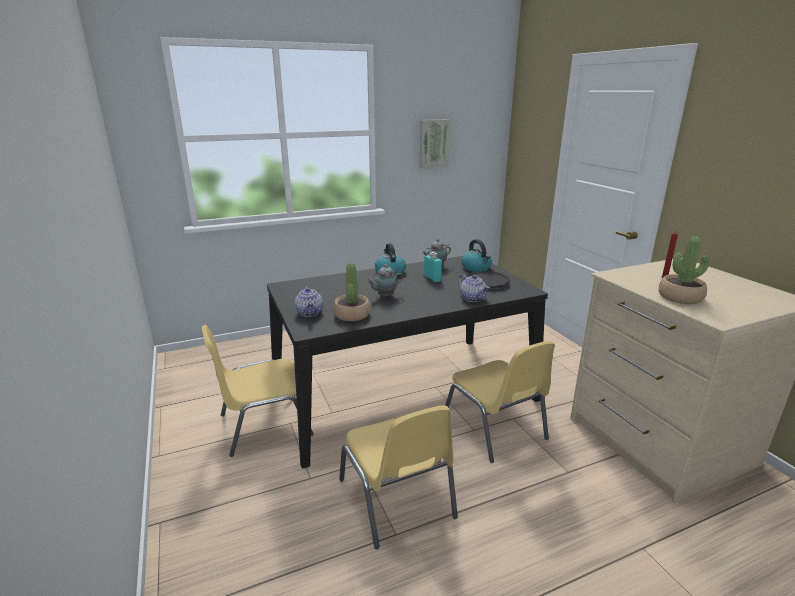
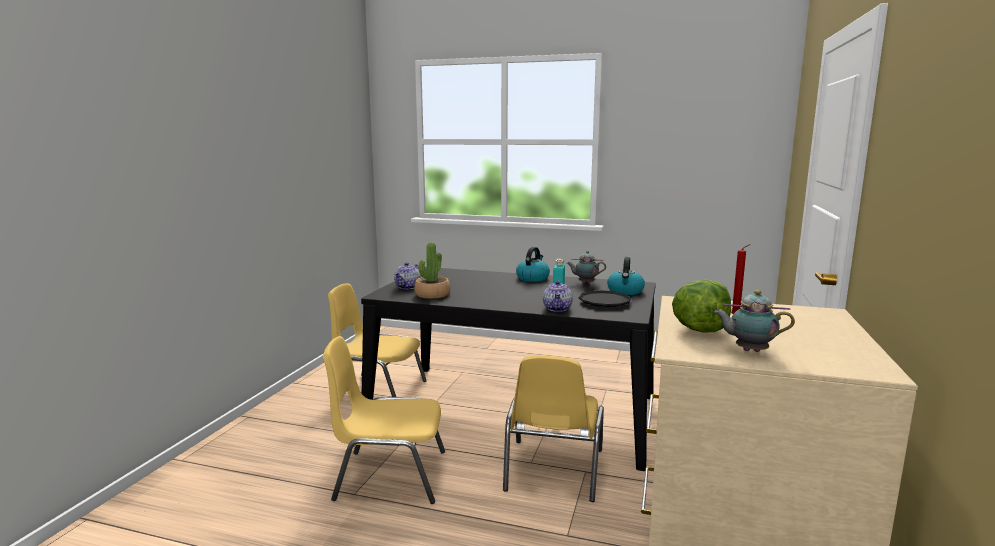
camera: 40 degrees right, 10 degrees down
yellow chair [339,406,458,549] -> yellow chair turned 75 degrees clockwise [323,336,445,504]
teapot [366,264,403,297] -> teapot moved to [714,290,795,352]
picture [420,119,451,169] -> none
potted plant [659,237,710,304] -> lettuce [672,280,731,333]

